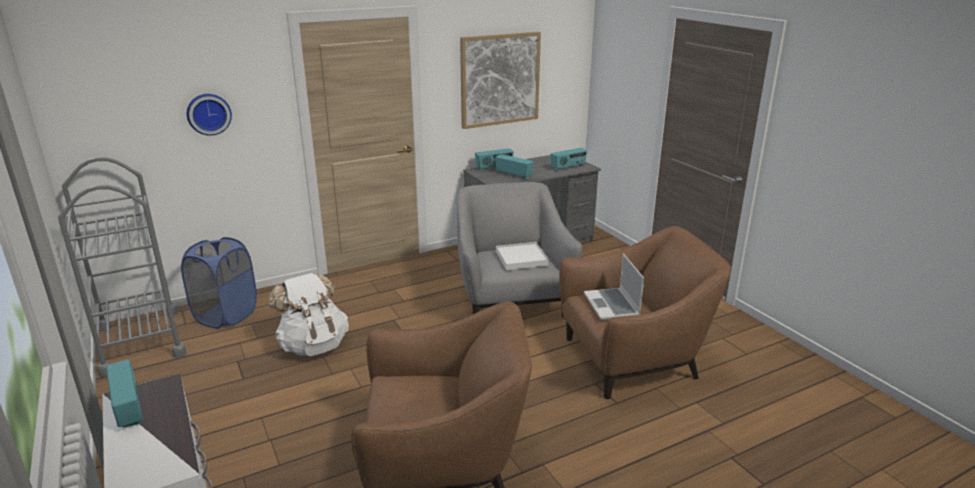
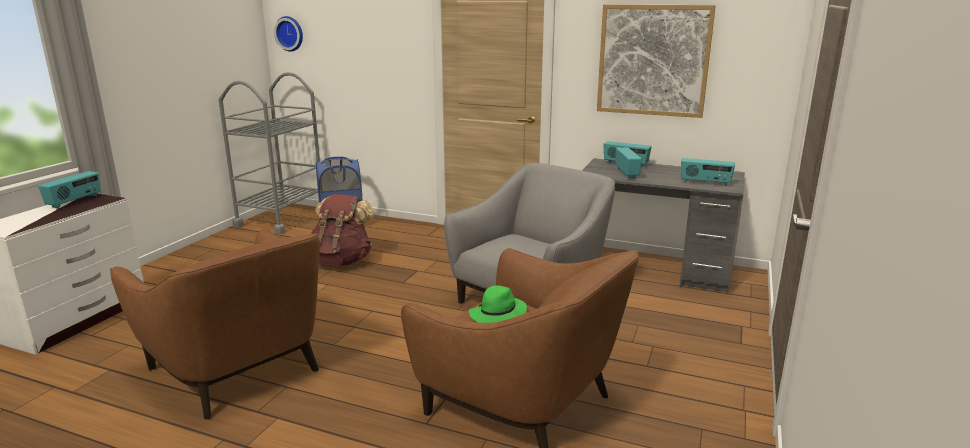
camera: 50 degrees right, 5 degrees down
wall clock [187,94,232,136] -> wall clock moved to [274,16,303,52]
white backpack [268,273,349,356] -> brown backpack [311,194,374,265]
white tray [496,242,549,270] -> none
laptop [584,254,644,320] -> green hat [469,285,527,323]

